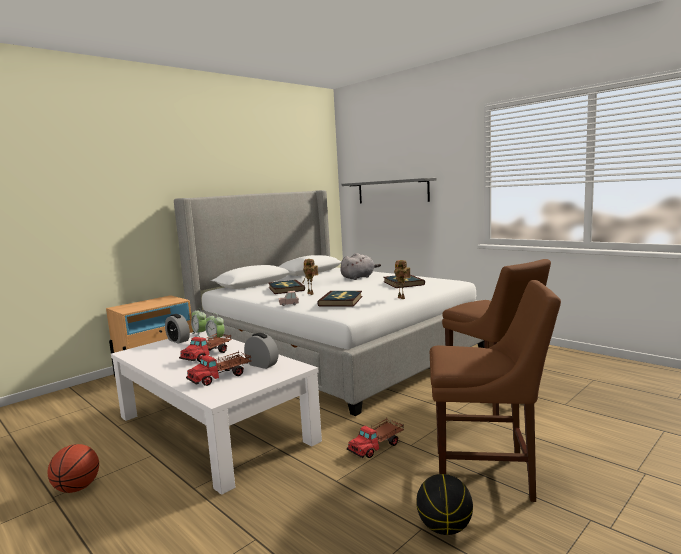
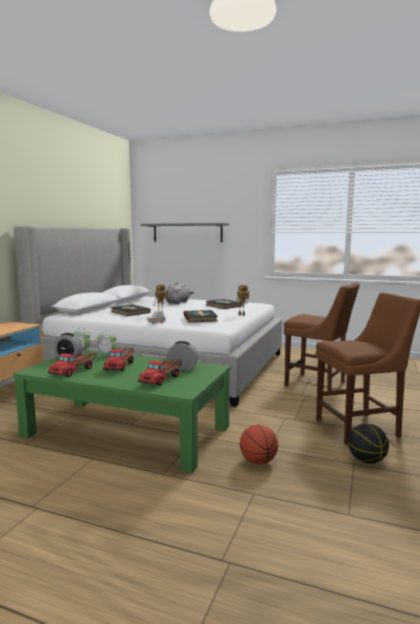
camera: 25 degrees left, 0 degrees up
basketball [47,444,99,493] -> basketball moved to [240,424,278,464]
white coffee table [111,331,322,495] -> green coffee table [13,350,231,473]
toy truck [347,419,404,458] -> toy truck moved to [48,351,96,377]

